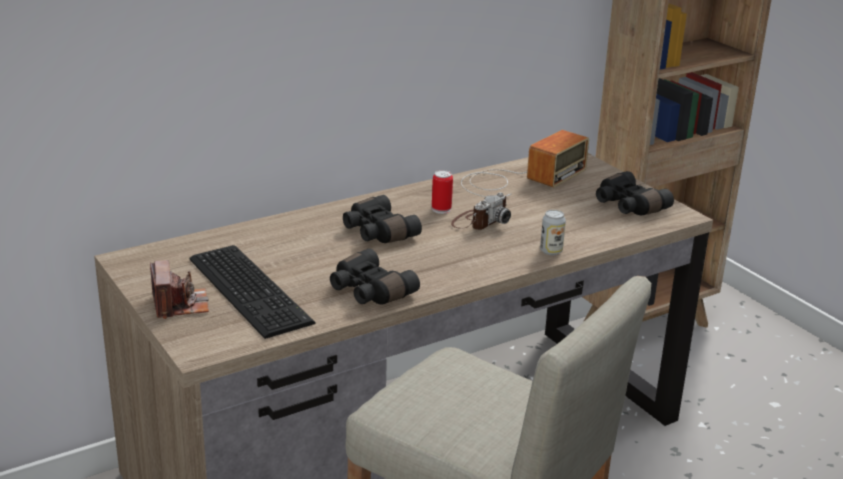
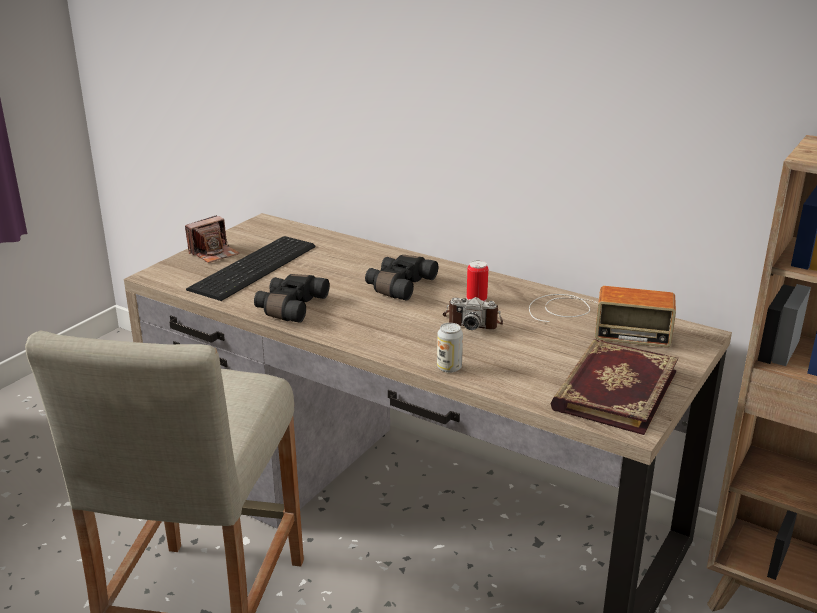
camera: 65 degrees right, 0 degrees up
black binoculars [596,171,674,215] -> book [550,339,678,435]

